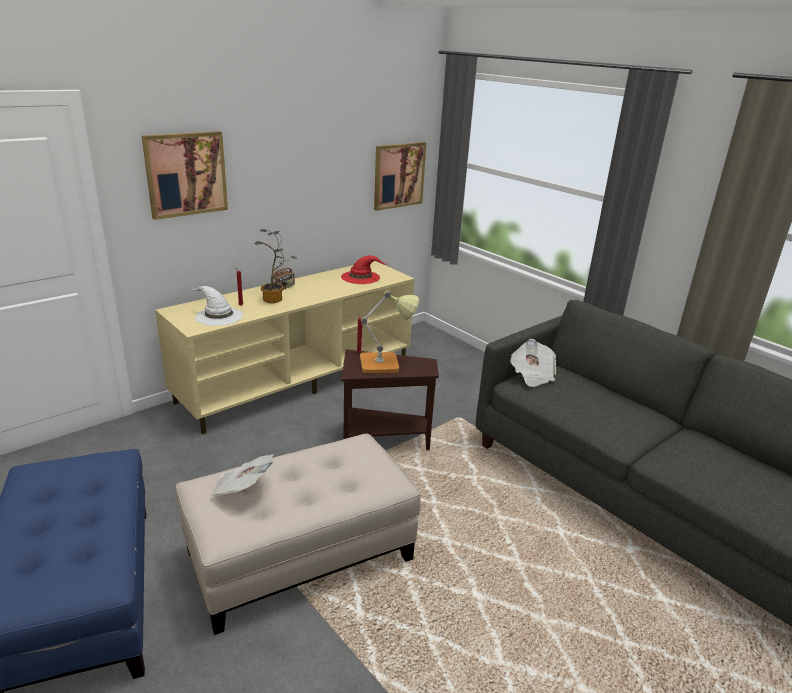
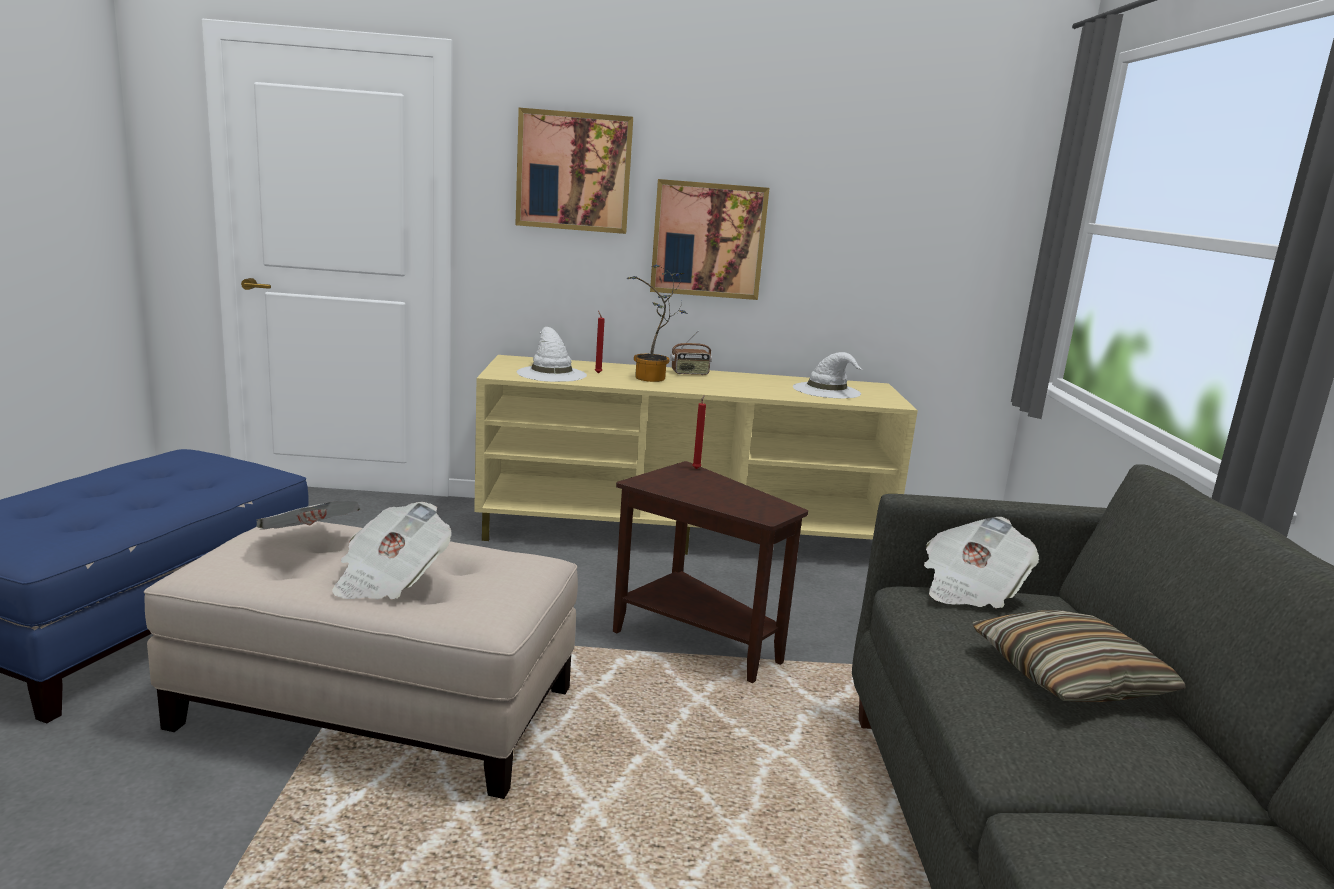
camera: 40 degrees right, 10 degrees down
red hat [341,255,386,284] -> white hat [793,352,865,399]
table lamp [360,291,419,373] -> none
picture [374,142,426,211] -> picture moved to [650,179,769,300]
none -> newspaper [332,502,451,600]
none -> pillow [973,610,1186,702]

